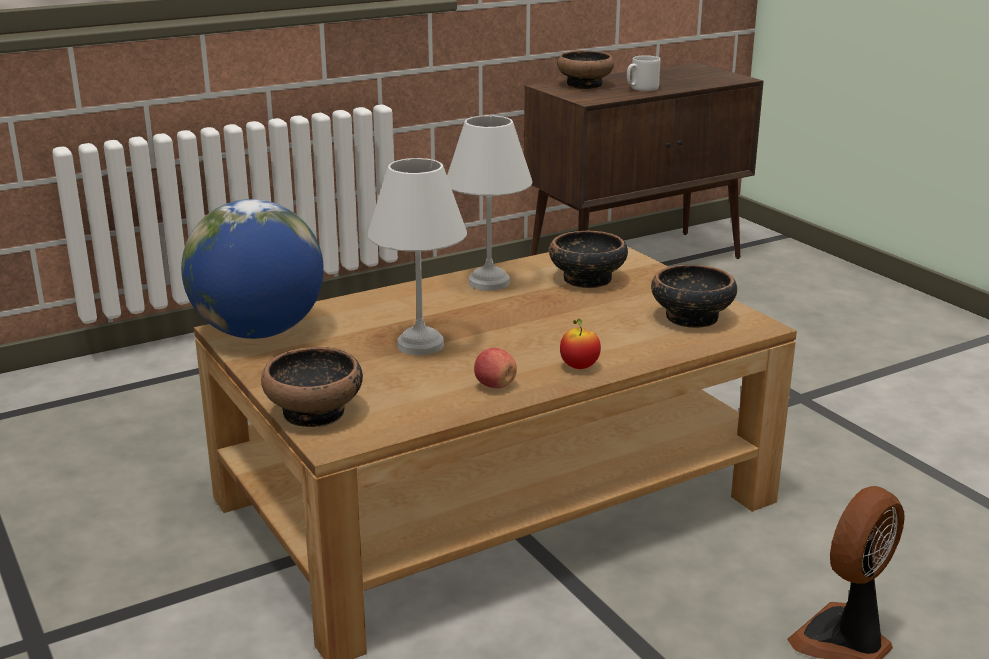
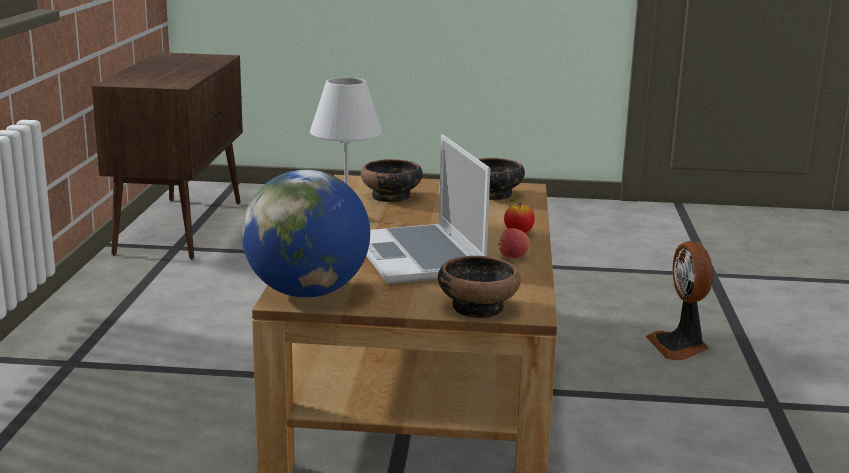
camera: 55 degrees left, 5 degrees down
white table lamp [368,158,467,355] -> laptop [366,134,490,284]
bowl [557,51,614,89] -> none
grey mug [627,55,660,91] -> none

